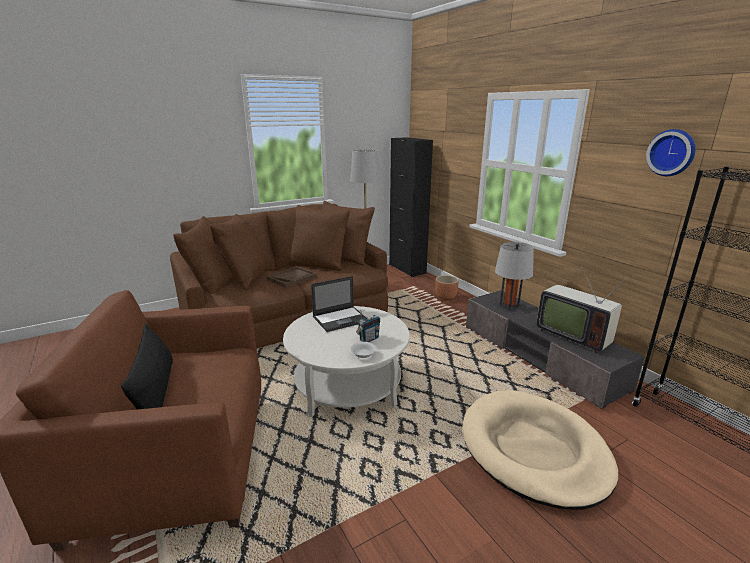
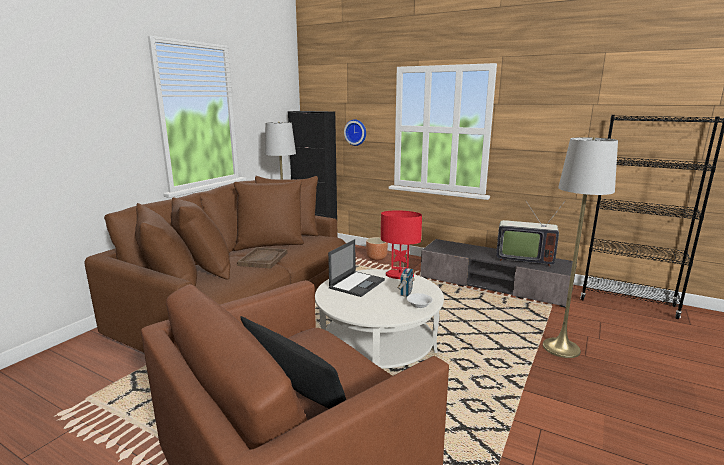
camera: 30 degrees left, 5 degrees down
beige dog bed [462,390,618,510] -> grey floor lamp [543,137,618,358]
grey table lamp [495,242,534,310] -> none
wall clock [646,129,696,176] -> wall clock moved to [344,119,366,146]
none -> red table lamp [381,210,422,279]

